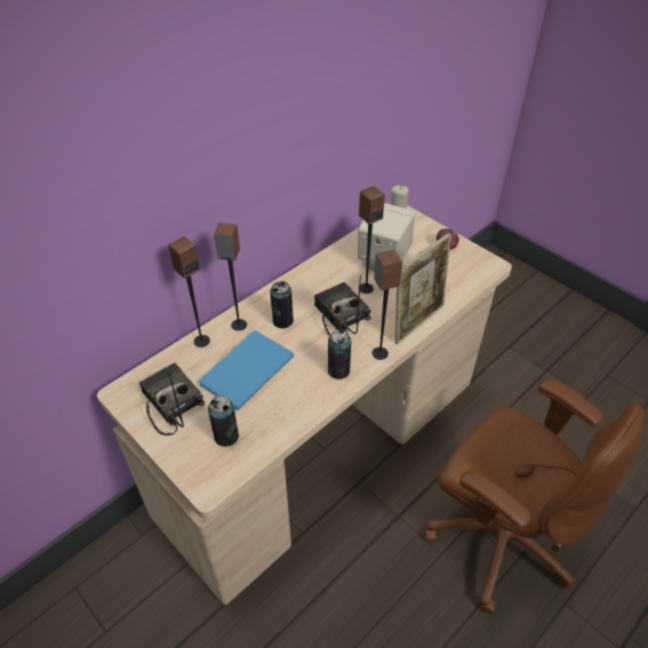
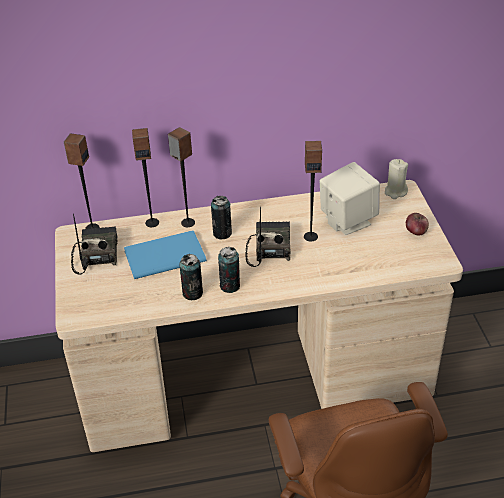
camera: 35 degrees right, 5 degrees down
can [208,395,239,447] -> can moved to [179,254,203,300]
speaker [372,250,403,360] -> speaker moved to [64,134,100,229]
picture frame [395,233,451,344] -> none

